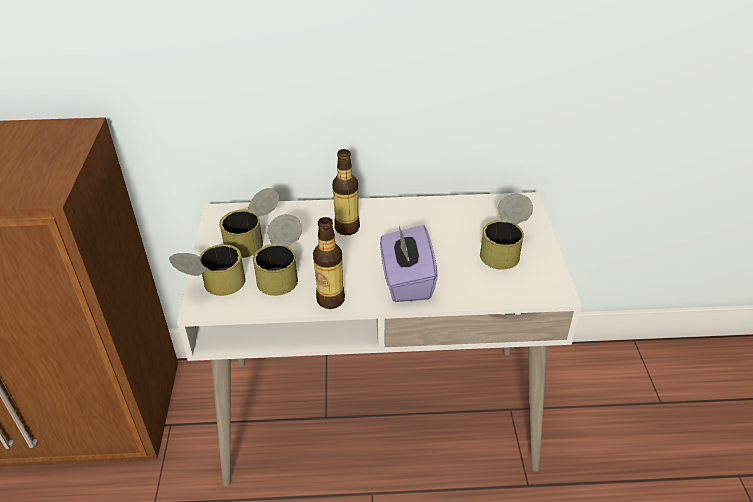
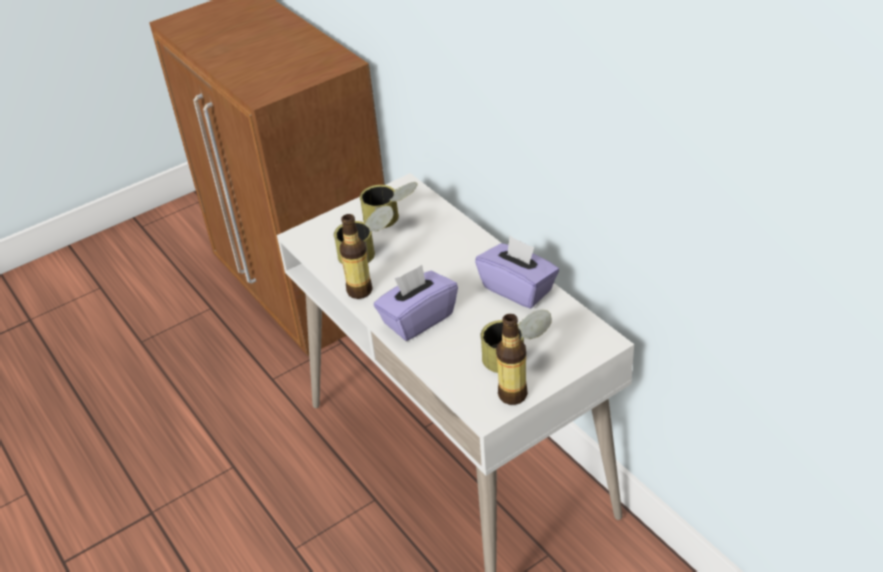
camera: 60 degrees right, 0 degrees up
can [169,244,246,296] -> none
bottle [332,149,360,235] -> bottle moved to [496,314,528,405]
none -> purple tissue box [475,236,559,308]

